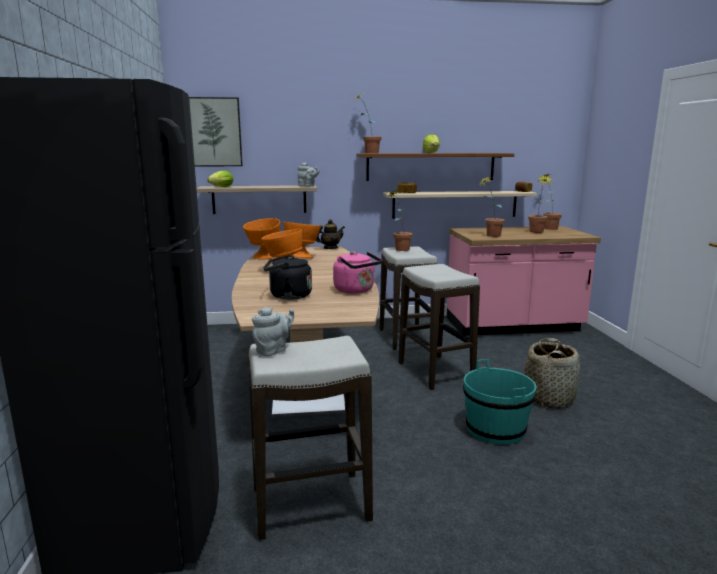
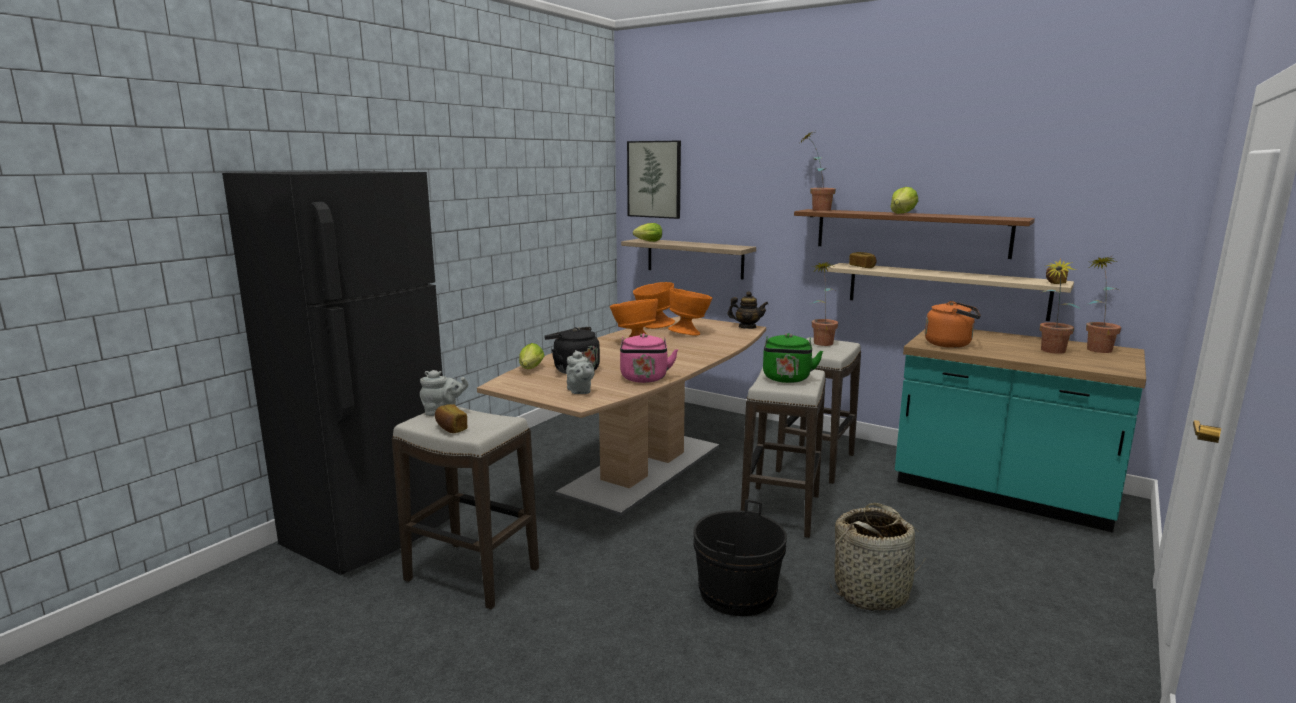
camera: 40 degrees right, 0 degrees up
grey teapot [297,162,320,187] -> grey teapot moved to [566,350,595,394]
pink counter [447,226,601,336] -> turquoise counter [895,329,1146,533]
turquoise bucket [463,359,536,445] -> black bucket [693,499,787,616]
potted plant [478,177,505,237] -> orange kettle [925,301,981,348]
none -> bread [435,404,468,433]
none -> lettuce [519,343,544,369]
none -> green kettle [763,333,823,383]

